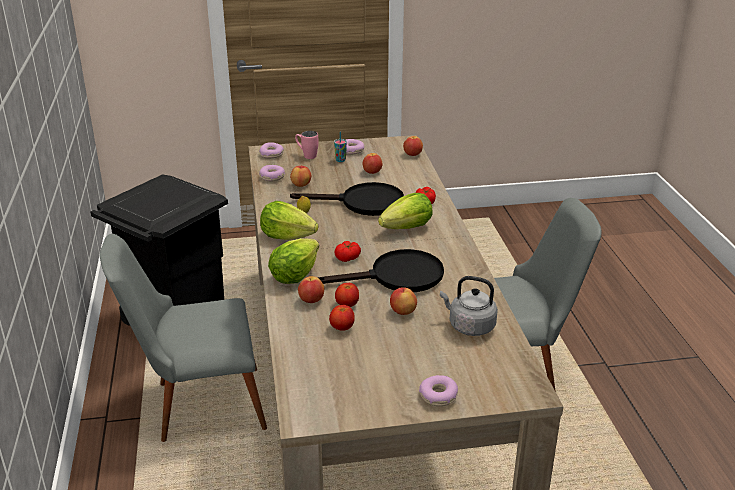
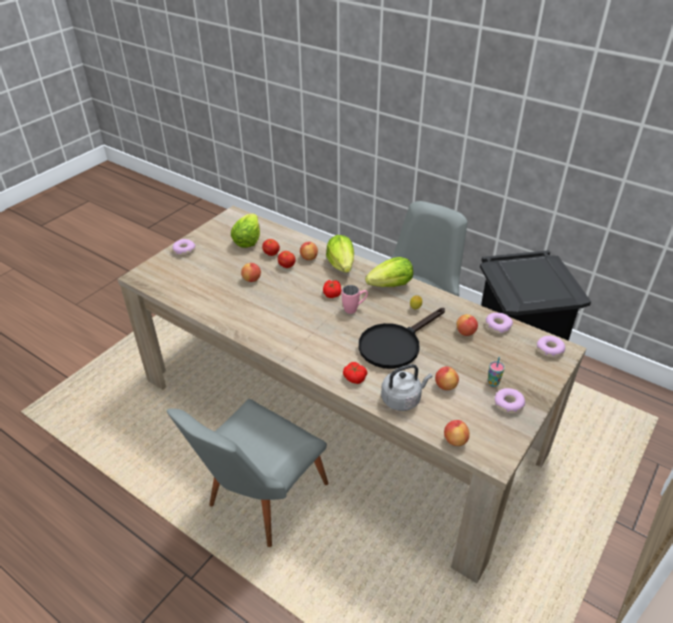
camera: 135 degrees right, 10 degrees up
pink mug [295,131,319,159] -> pink mug moved to [342,285,368,314]
black frying pan [318,249,444,292] -> none
lettuce [378,193,433,229] -> lettuce moved to [231,213,260,248]
grey kettle [440,276,498,336] -> grey kettle moved to [381,364,433,411]

